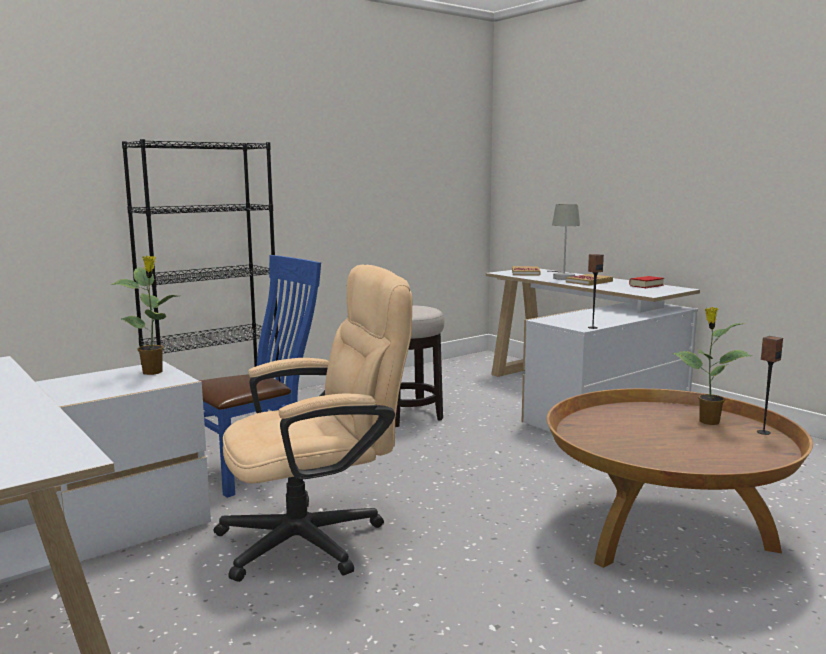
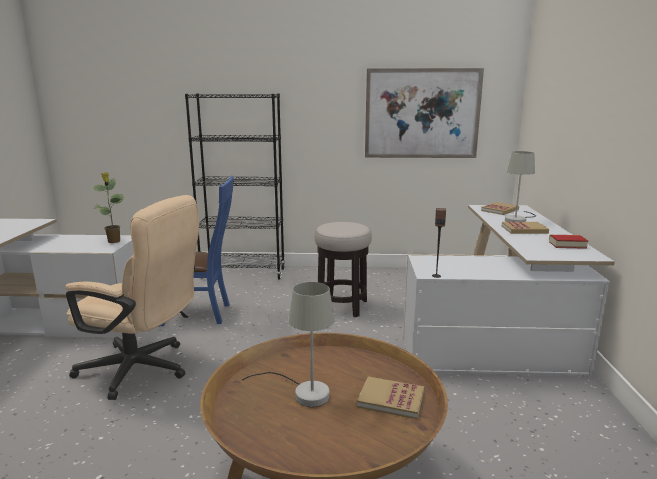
camera: 40 degrees right, 5 degrees up
potted plant [673,307,752,425] -> book [357,376,424,419]
speaker [757,336,783,435] -> none
none -> grey table lamp [242,282,335,407]
none -> picture [365,68,484,158]

